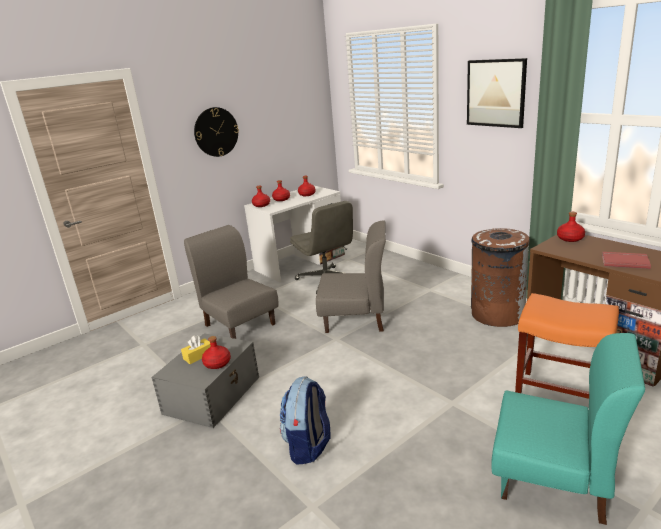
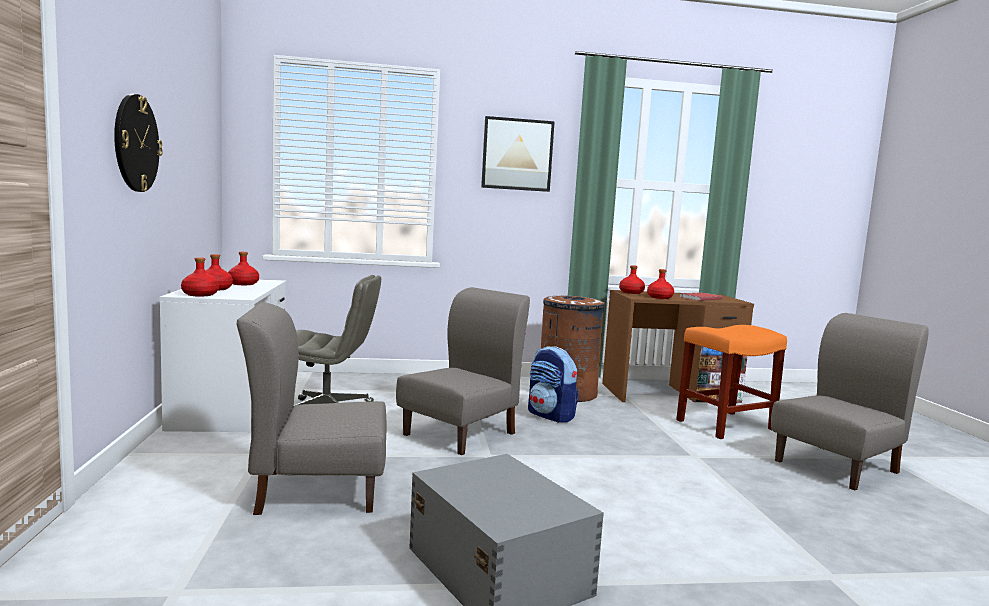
camera: 60 degrees left, 15 degrees down
yellow tissue box [181,335,211,364] -> none
red bottle [202,336,231,369] -> red bottle moved to [647,269,674,299]
backpack [280,376,330,464] -> backpack moved to [528,346,579,423]
turquoise chair [491,333,645,525] -> grey chair [771,313,929,491]

